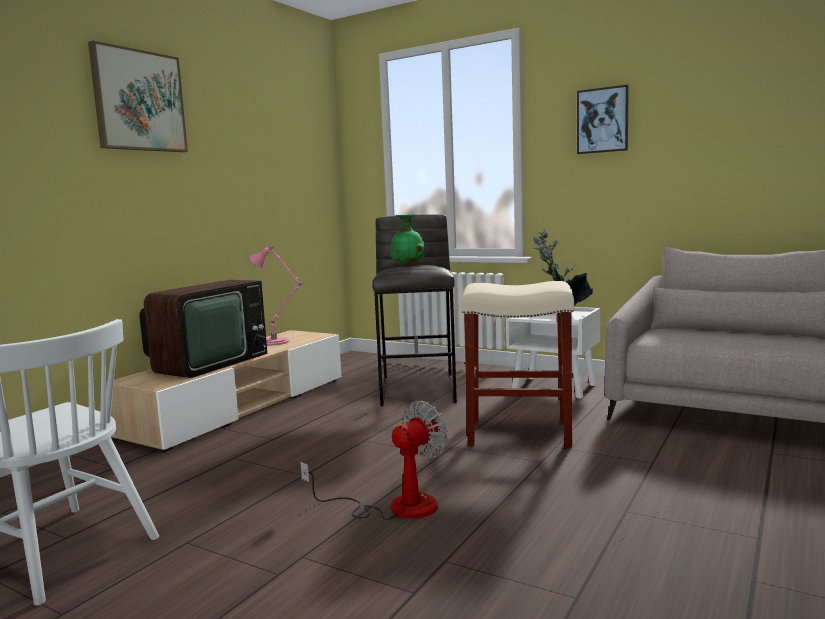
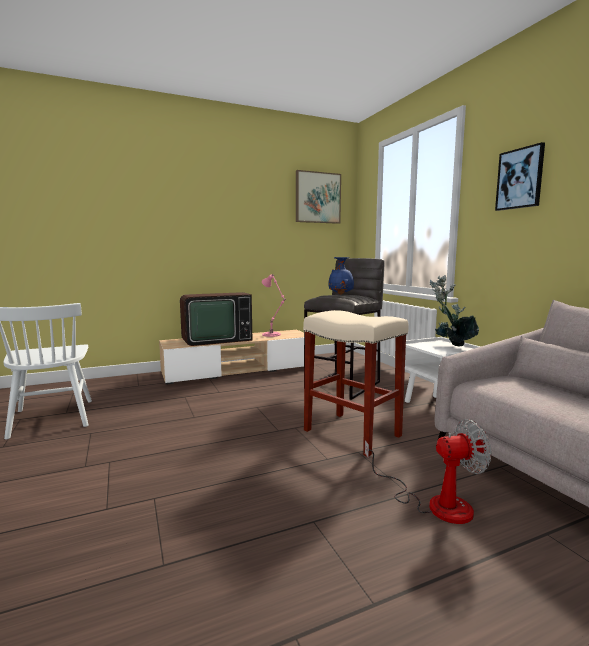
camera: 35 degrees right, 0 degrees up
picture [88,40,188,152] -> picture moved to [296,170,341,224]
fan [300,401,448,520] -> fan moved to [365,419,492,524]
green vase [390,214,425,266] -> blue vase [328,257,354,294]

